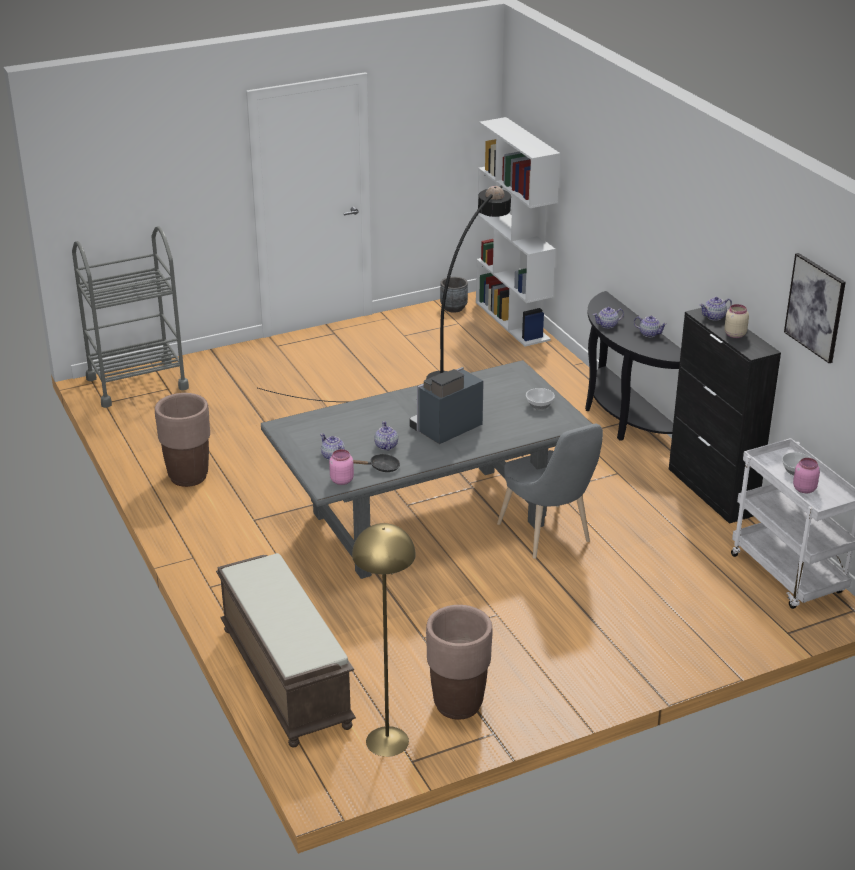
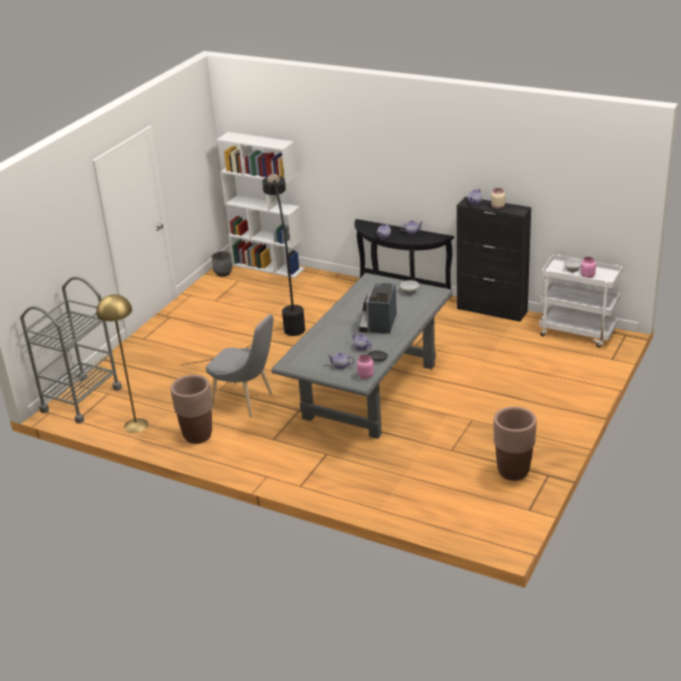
camera: 35 degrees left, 0 degrees up
brown bench [216,553,356,747] -> none
yellow floor lamp [352,523,415,757] -> yellow floor lamp moved to [96,294,149,433]
grey chair [497,424,603,559] -> grey chair moved to [206,314,273,417]
picture [784,253,846,363] -> none

